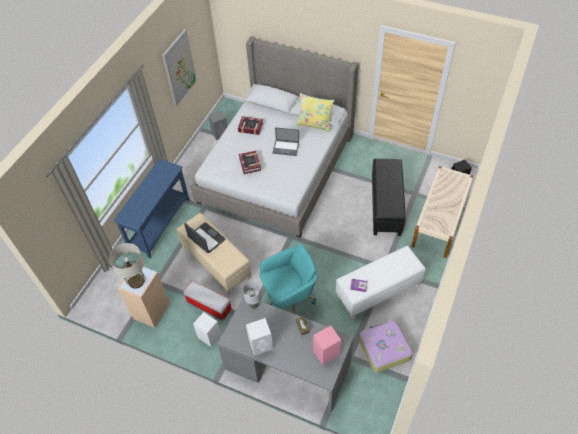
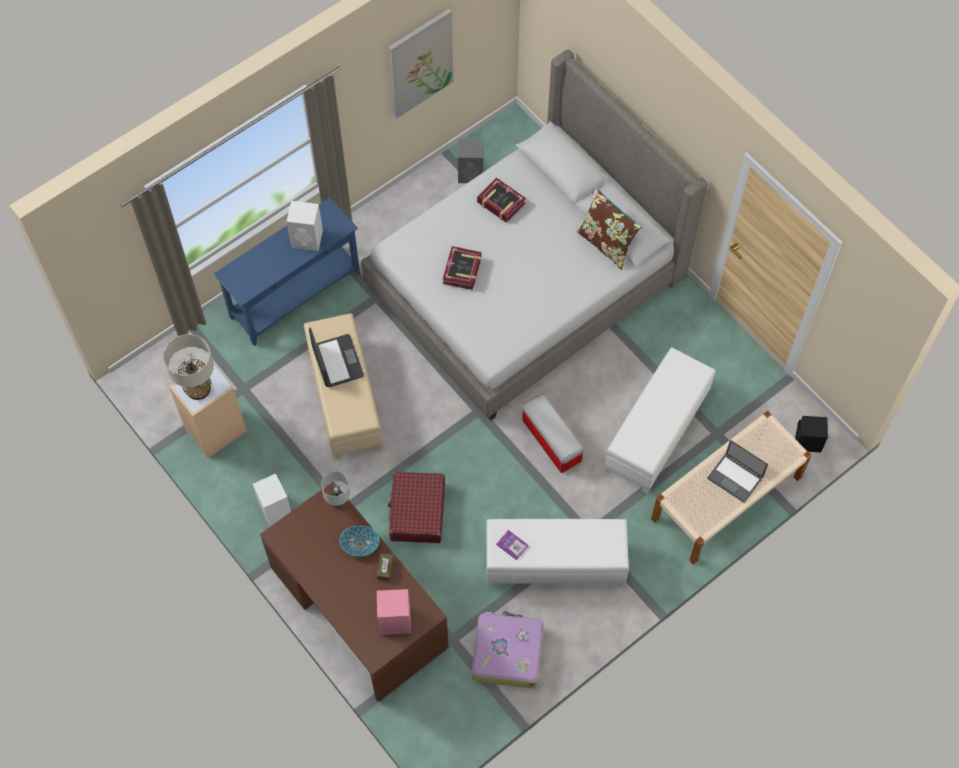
camera: 25 degrees right, 10 degrees up
storage box [183,280,232,321] -> storage box moved to [522,394,584,473]
grey desk [218,296,354,413] -> brown desk [260,482,448,702]
white speaker [246,318,273,356] -> white speaker moved to [286,201,323,251]
turquoise office chair [260,244,318,314] -> red suitcase [388,472,445,543]
laptop [273,127,299,156] -> laptop moved to [707,440,768,503]
yellow pillow [296,93,334,132] -> brown pillow [577,188,642,270]
black ottoman [372,159,406,236] -> white ottoman [605,347,716,494]
none -> bowl [339,526,379,557]

